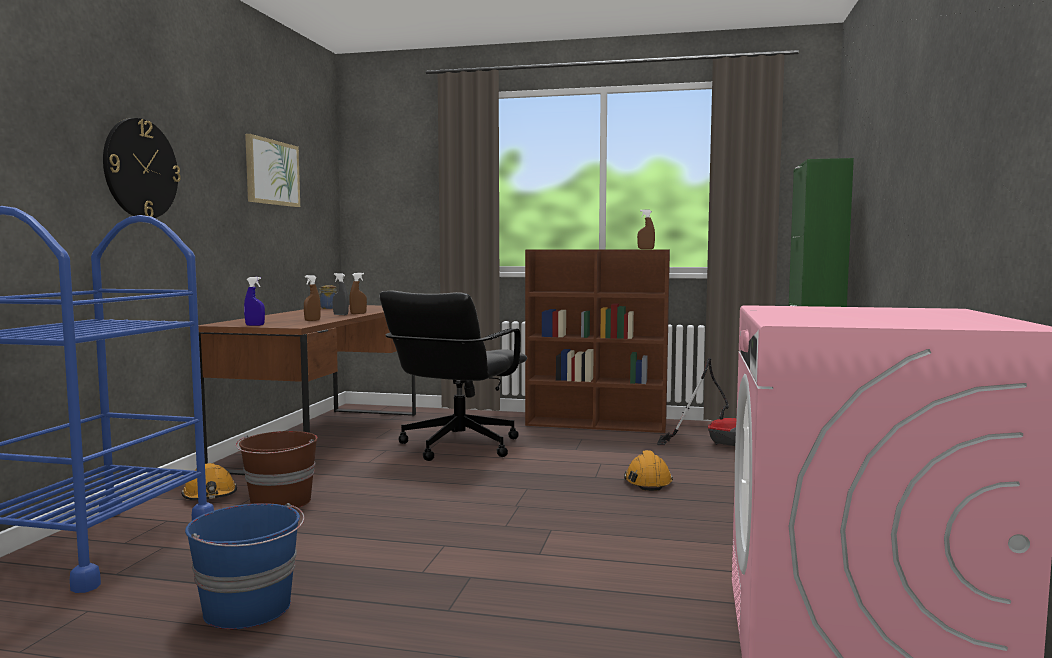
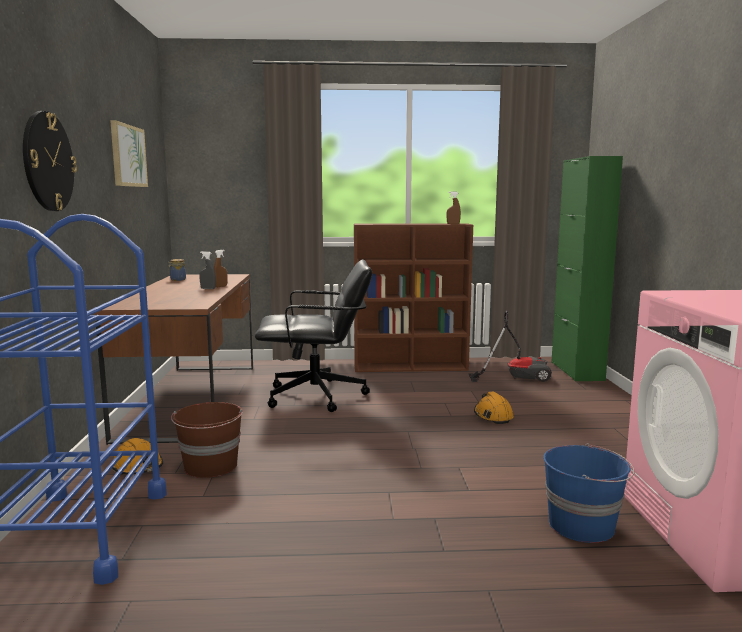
camera: 15 degrees left, 5 degrees up
blue bucket [185,503,304,629] -> blue bucket moved to [543,443,634,543]
blue spray bottle [244,277,265,326] -> none
brown spray bottle [304,275,321,321] -> none
black office chair [379,291,527,461] -> black office chair turned 105 degrees counterclockwise [255,260,372,412]

